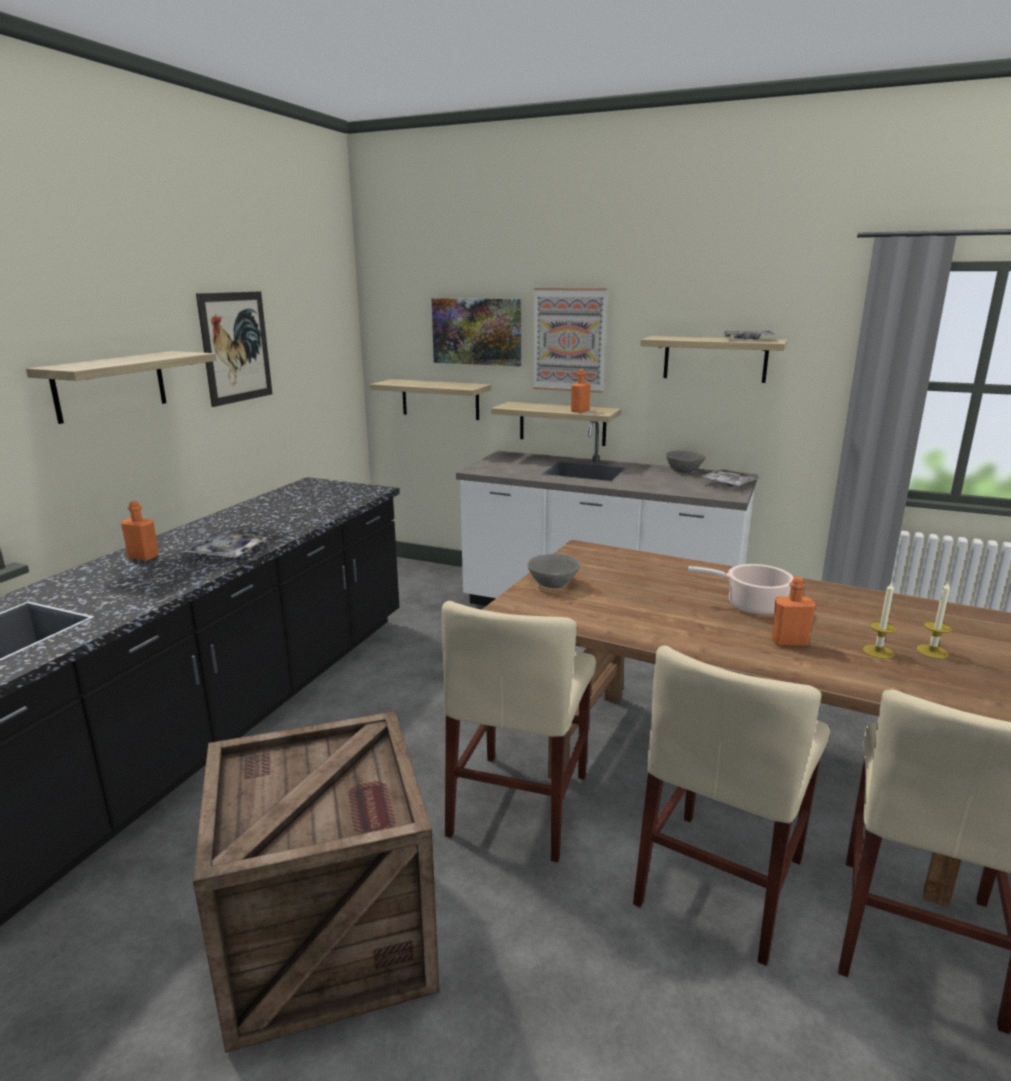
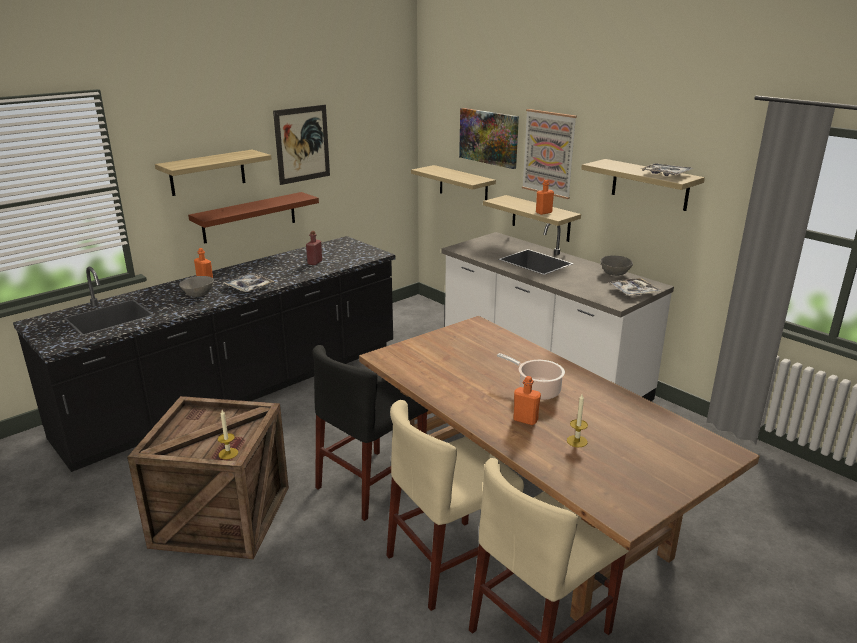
camera: 25 degrees right, 5 degrees up
beige chair [442,601,596,862] -> black chair [312,345,429,521]
grey bowl [527,554,580,588] -> grey bowl moved to [179,276,214,297]
candle [916,582,952,659] -> candle moved to [218,410,238,460]
none -> brown shelf [188,192,319,244]
none -> red bottle [306,231,322,265]

